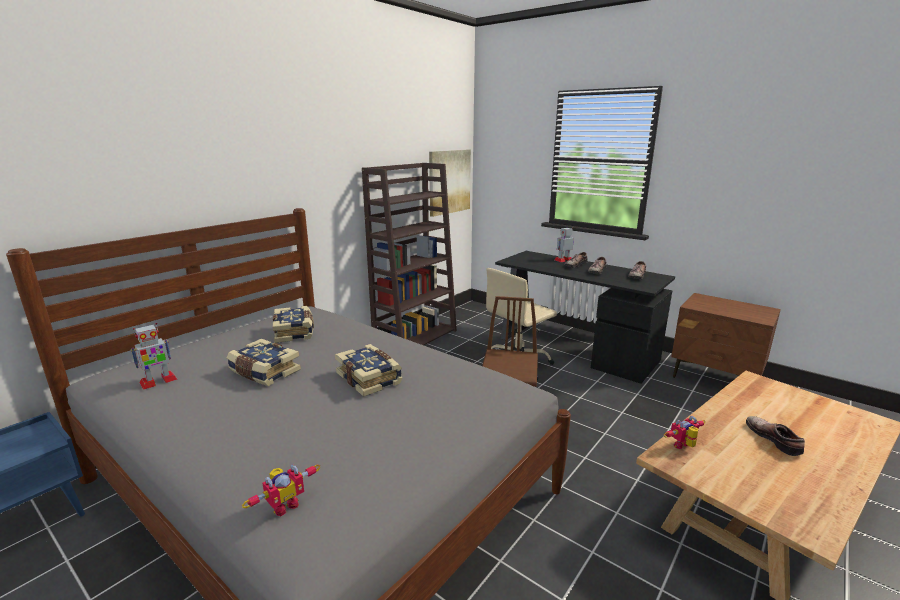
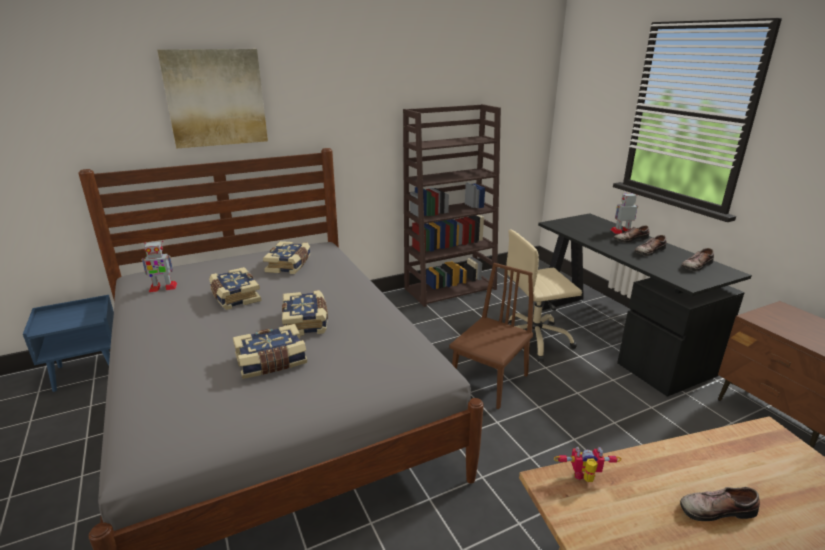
camera: 25 degrees right, 5 degrees up
toy robot [242,464,321,516] -> none
picture [429,149,471,217] -> picture moved to [157,49,268,148]
shoe [746,416,805,456] -> shoe turned 105 degrees counterclockwise [680,487,760,521]
none -> book [233,324,307,379]

